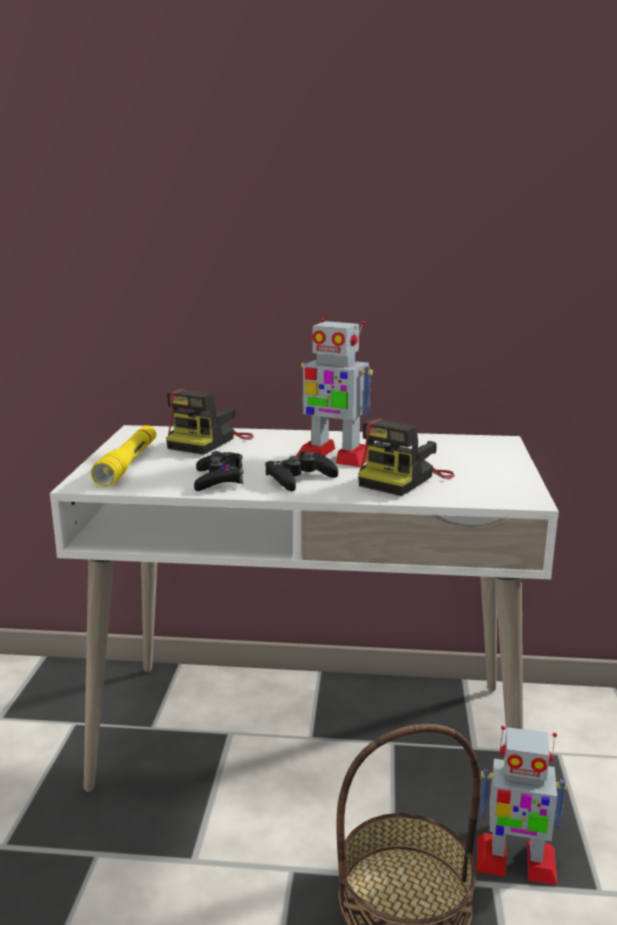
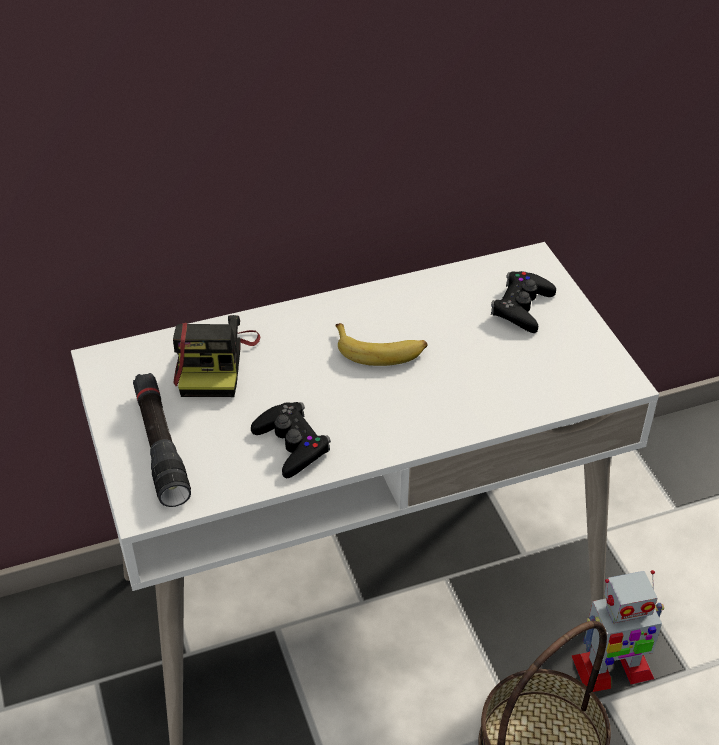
camera: 25 degrees left, 25 degrees up
yellow flashlight [91,425,156,487] -> black flashlight [133,373,191,507]
black game controller [265,451,338,491] -> black game controller moved to [491,271,556,333]
toy robot [296,318,373,467] -> banana [335,323,427,366]
camera [358,419,455,496] -> none

